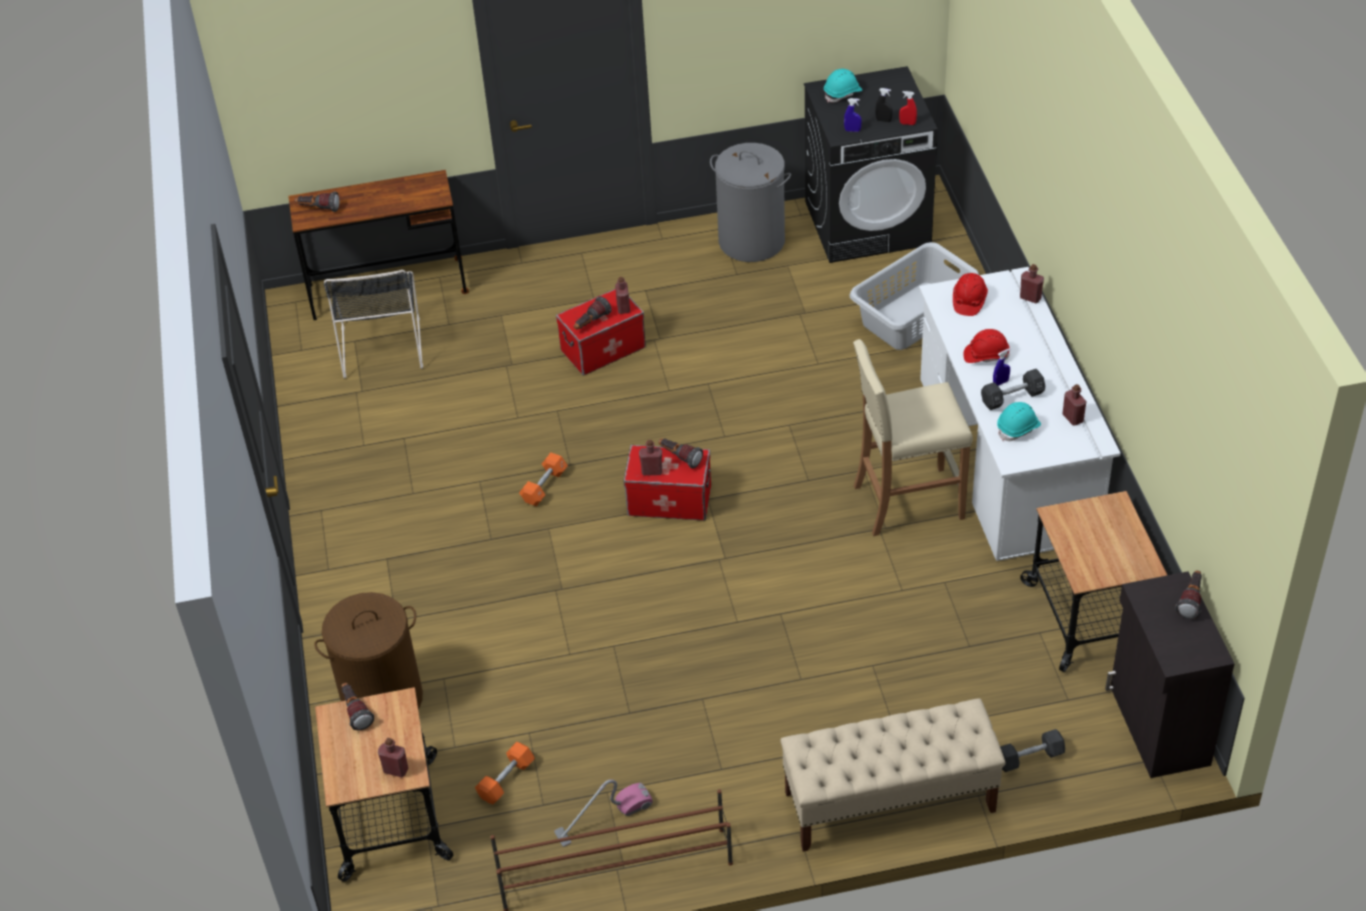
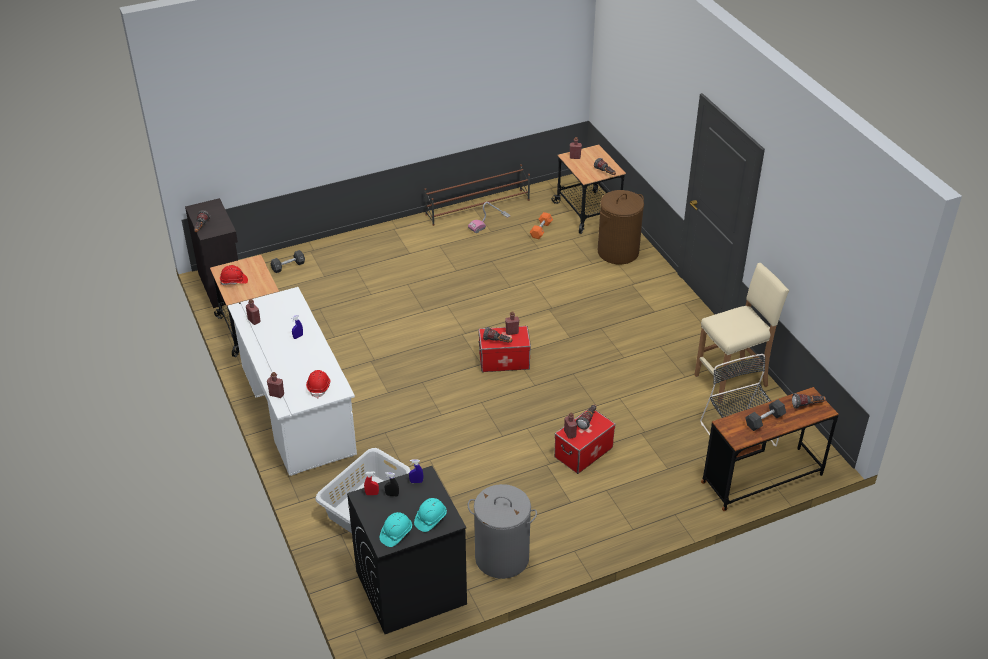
camera: 165 degrees right, 5 degrees down
orange dumbbell [519,453,568,506] -> none
beige bench [780,698,1005,852] -> none
beige stool [853,339,973,536] -> beige stool moved to [695,263,789,403]
red hard hat [963,329,1009,363] -> red hard hat moved to [220,265,248,285]
black dumbbell [981,369,1045,410] -> black dumbbell moved to [745,399,786,431]
turquoise hard hat [997,402,1041,441] -> turquoise hard hat moved to [380,512,412,547]

